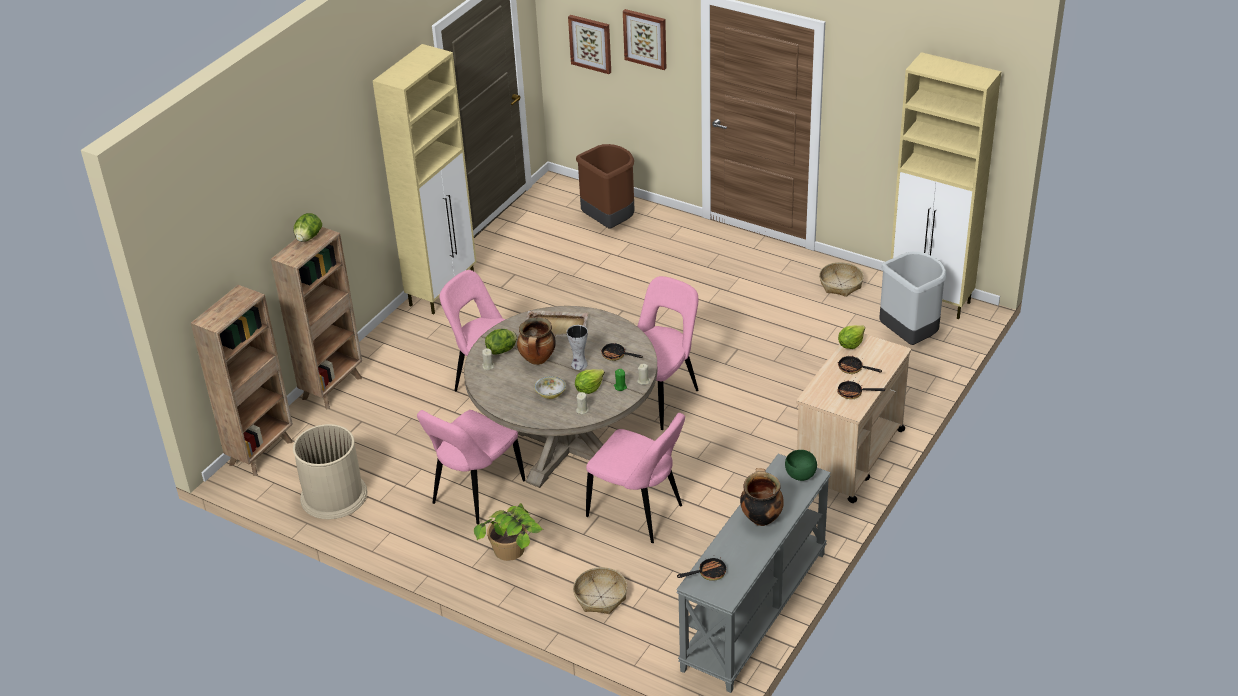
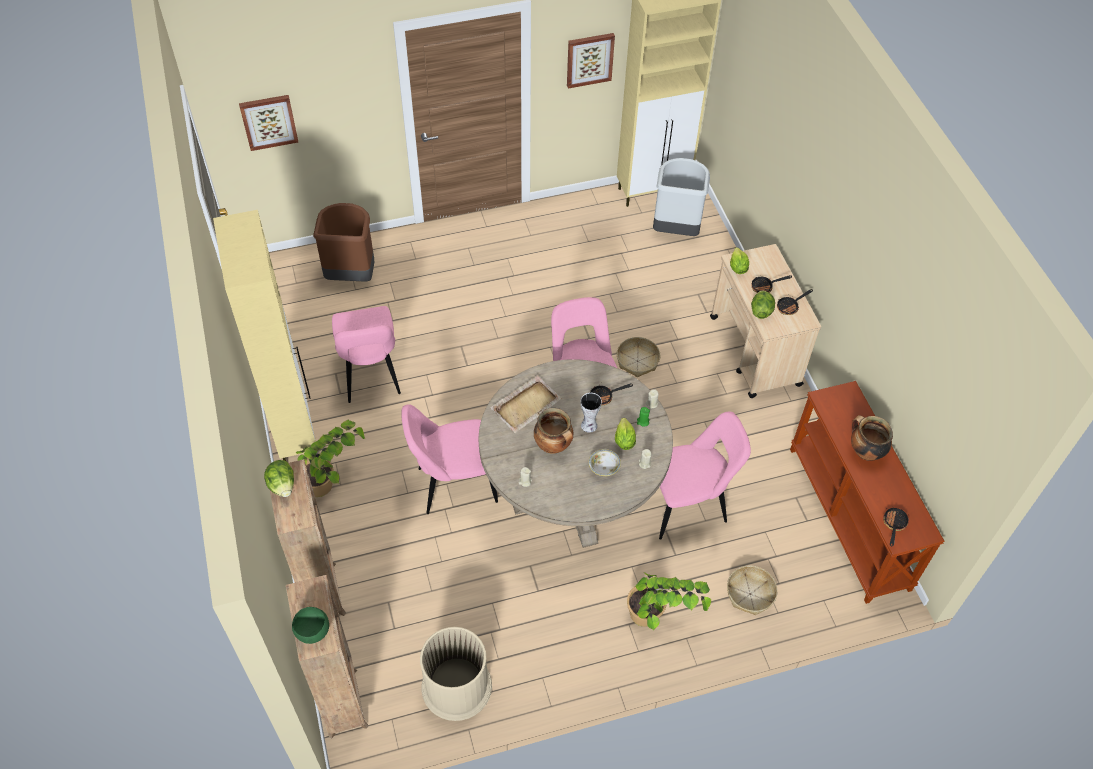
camera: 50 degrees left, 15 degrees up
pink chair [417,410,525,525] -> pink chair moved to [332,306,401,403]
lettuce [485,329,517,355] -> lettuce moved to [751,291,775,319]
picture [623,9,666,70] -> picture moved to [567,33,615,89]
grey console table [676,454,831,693] -> brown console table [790,381,945,604]
green bowl [785,450,817,481] -> green bowl moved to [292,607,329,644]
basket [819,262,864,297] -> basket moved to [617,337,661,377]
none -> potted plant [296,420,365,497]

